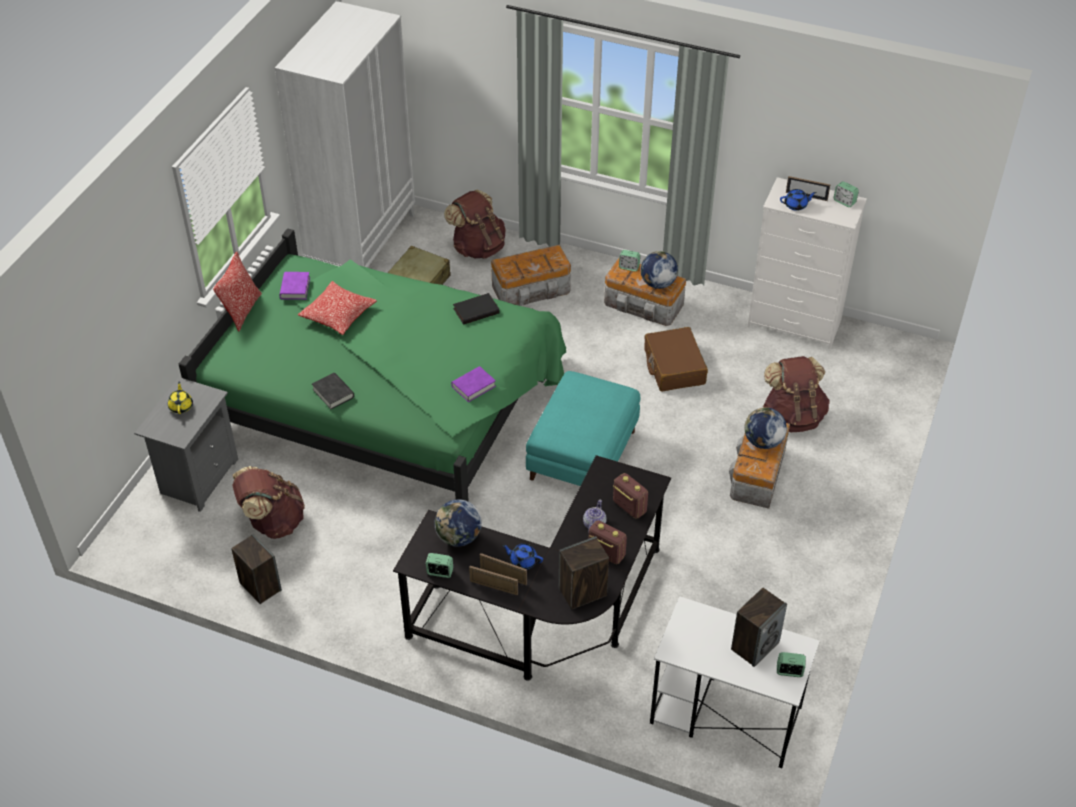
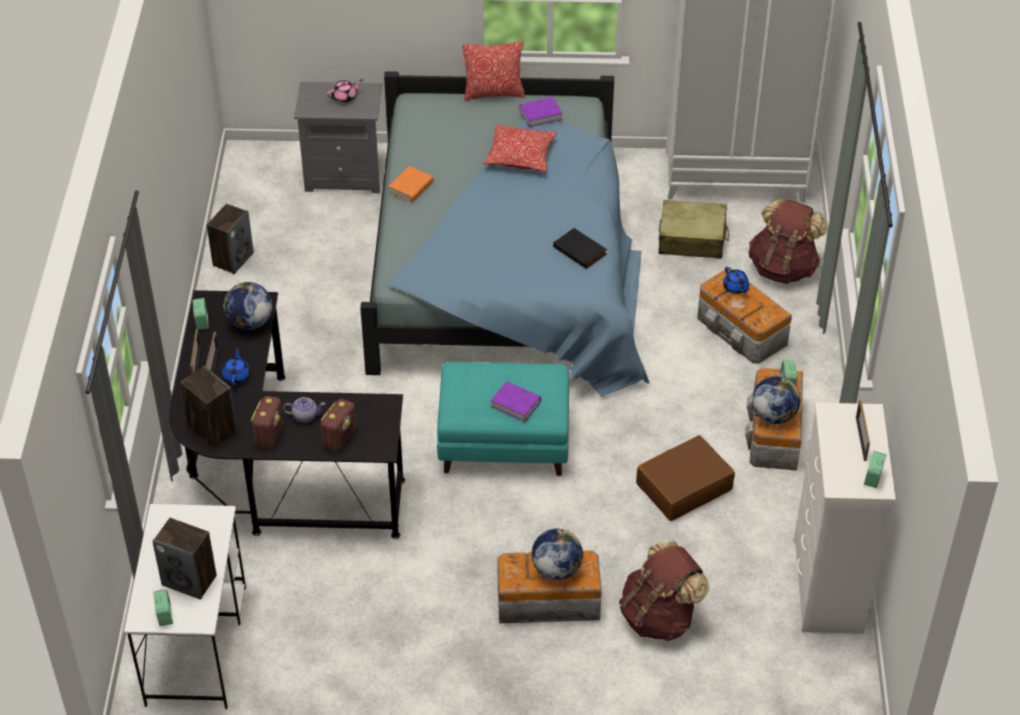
camera: 70 degrees right, 0 degrees up
yellow teapot [168,382,193,414] -> pink teapot [327,79,362,103]
green bed [179,228,566,502] -> blue bed [360,71,649,397]
brown backpack [232,466,305,539] -> none
black book [312,373,354,409] -> orange book [388,166,433,203]
purple book [451,366,496,402] -> purple book moved to [491,381,541,422]
blue teapot [780,189,817,211] -> blue teapot moved to [723,267,750,294]

